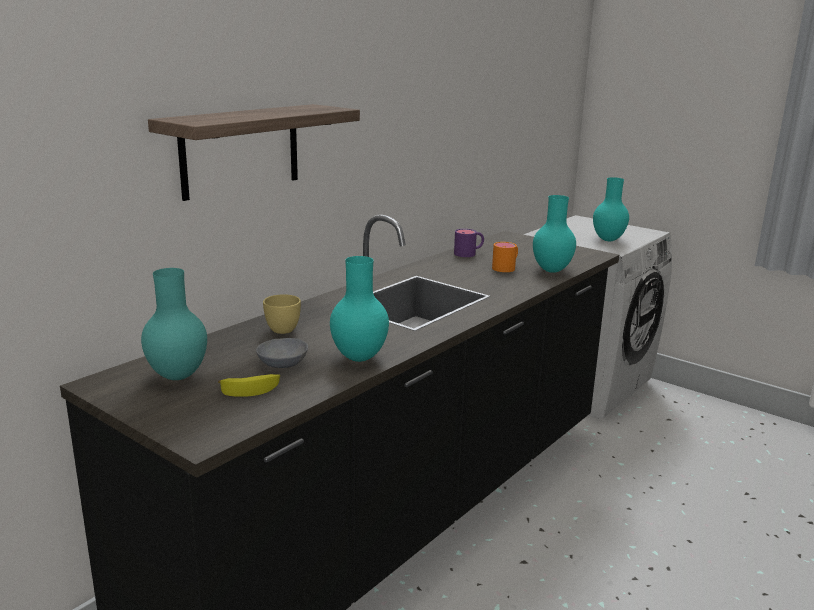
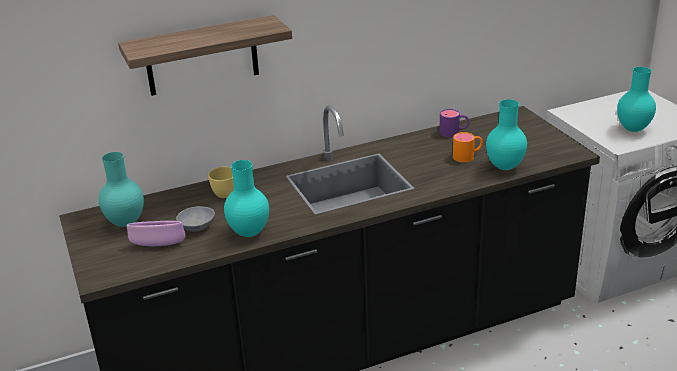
camera: 30 degrees right, 10 degrees up
banana [218,374,280,397] -> purple bowl [127,221,185,246]

